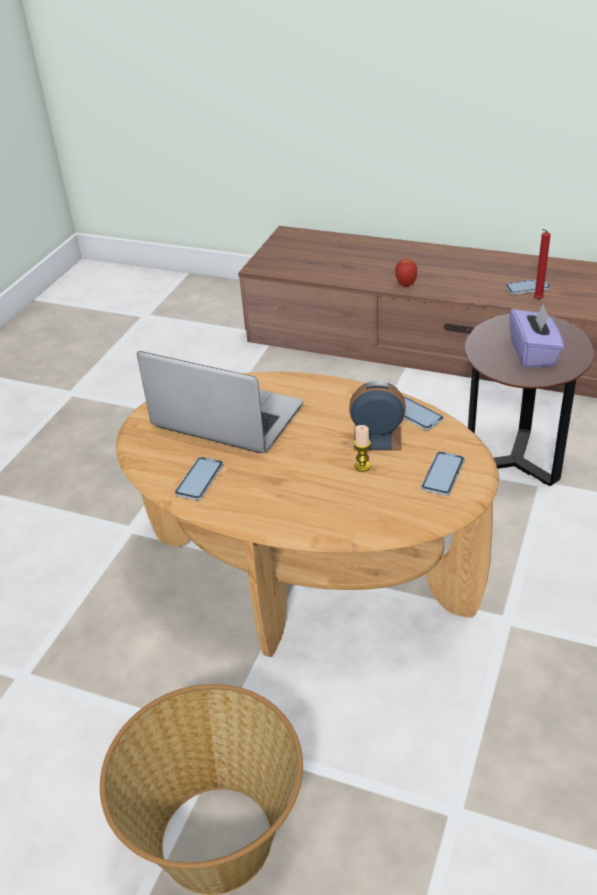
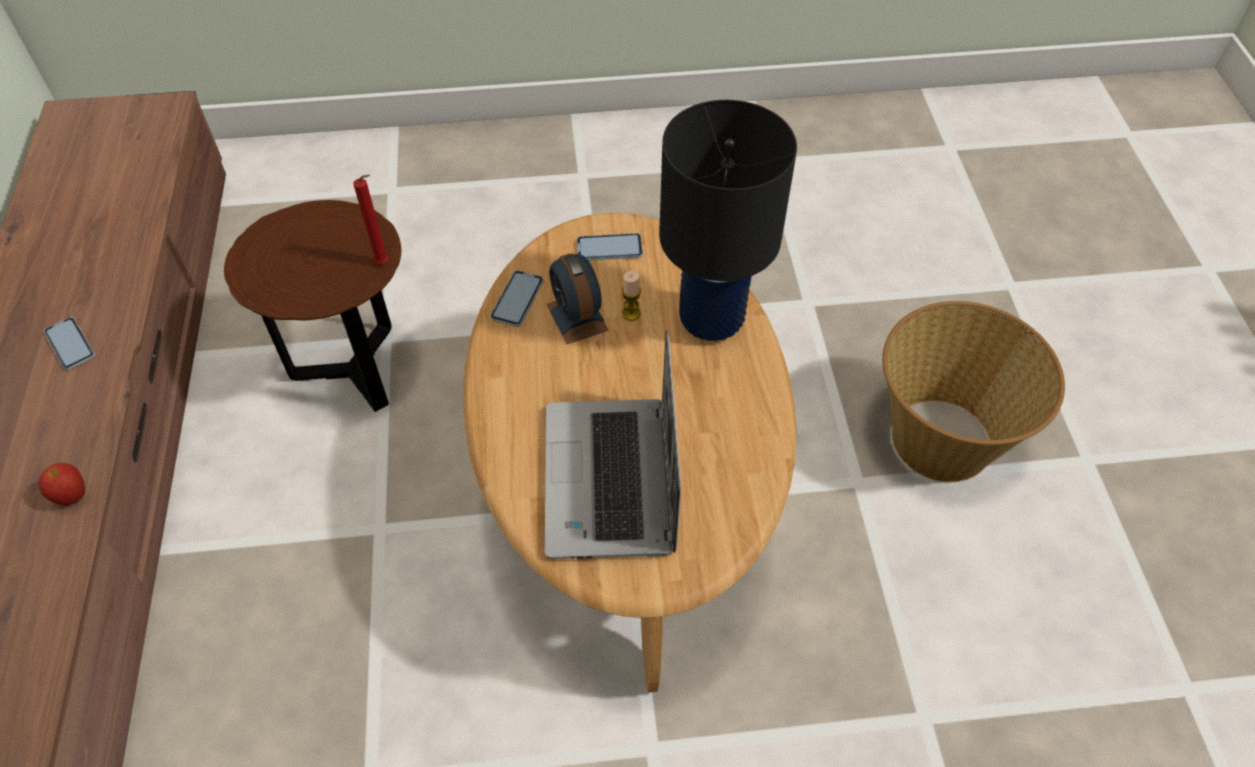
camera: 120 degrees left, 15 degrees up
phone [175,457,223,500] -> none
purple tissue box [509,303,564,368] -> none
red candle [534,229,551,300] -> red candle moved to [353,175,389,264]
none -> black table lamp [659,100,797,341]

